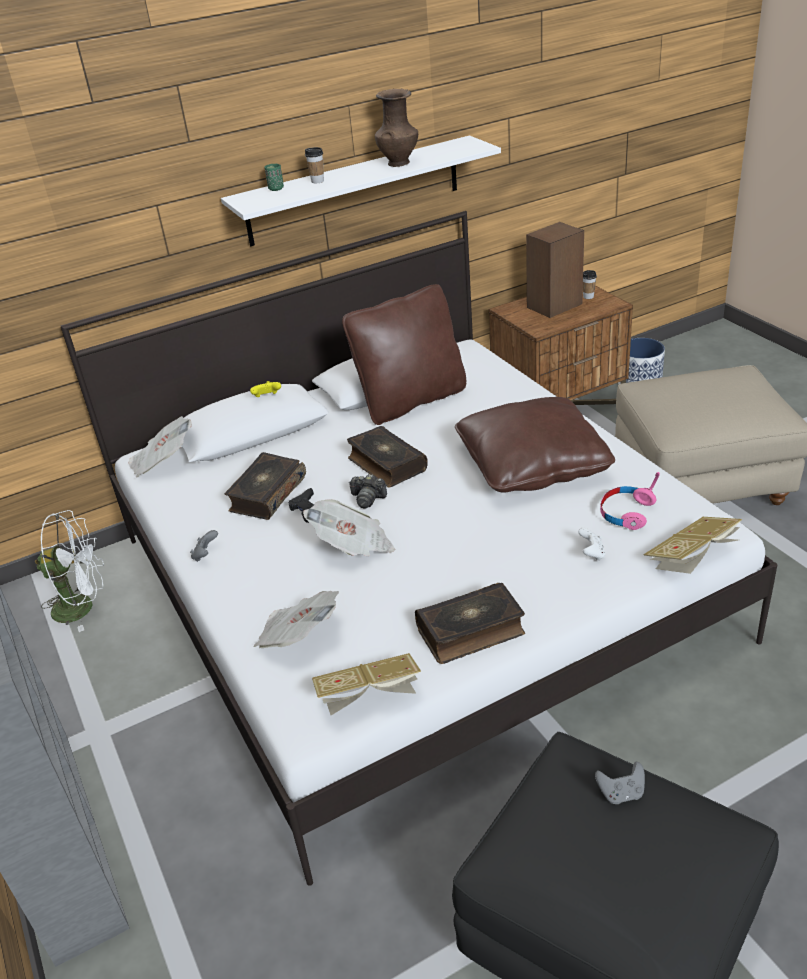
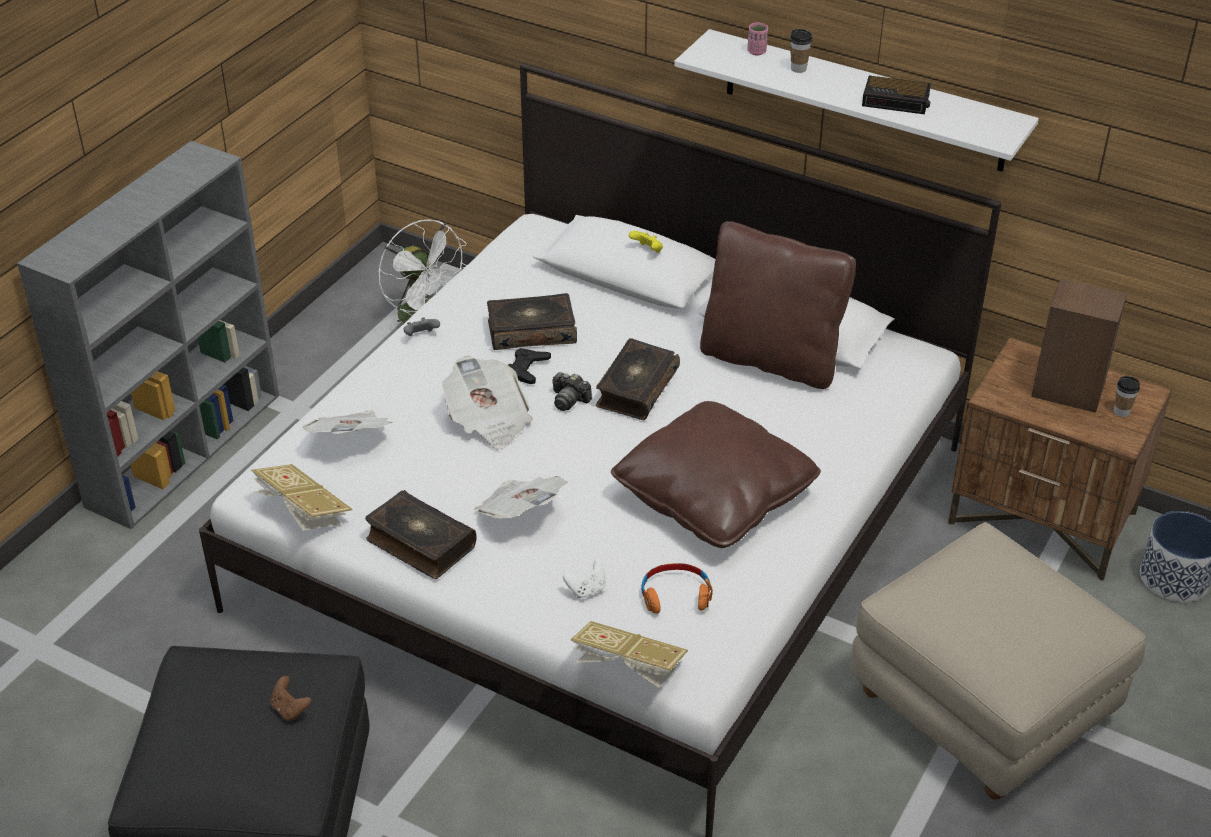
camera: 55 degrees right, 5 degrees up
newspaper [128,416,192,477] -> newspaper moved to [474,476,568,519]
green cup [265,164,284,191] -> pink cup [747,23,768,55]
camera [349,474,387,508] -> camera turned 45 degrees counterclockwise [552,372,592,411]
brown vase [375,89,418,167] -> alarm clock [862,75,931,114]
grey game controller [595,762,645,804] -> brown game controller [270,676,311,721]
pink headphones [600,472,660,530] -> orange headphones [641,563,713,614]

